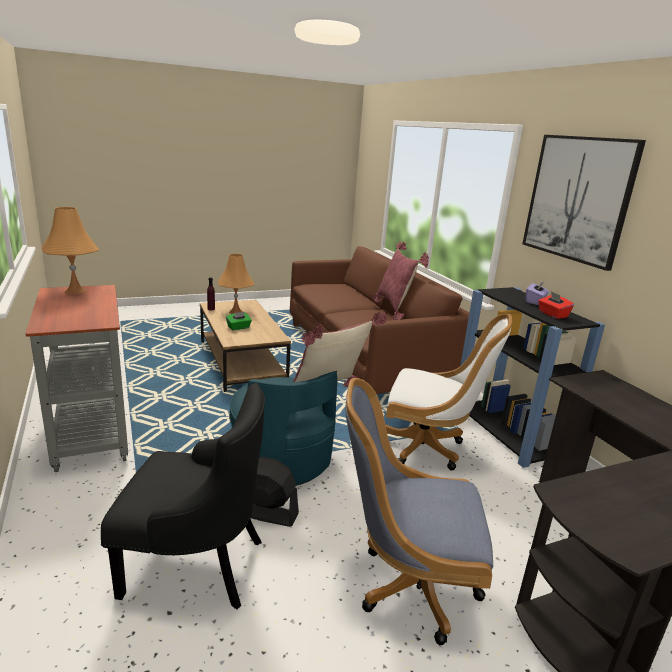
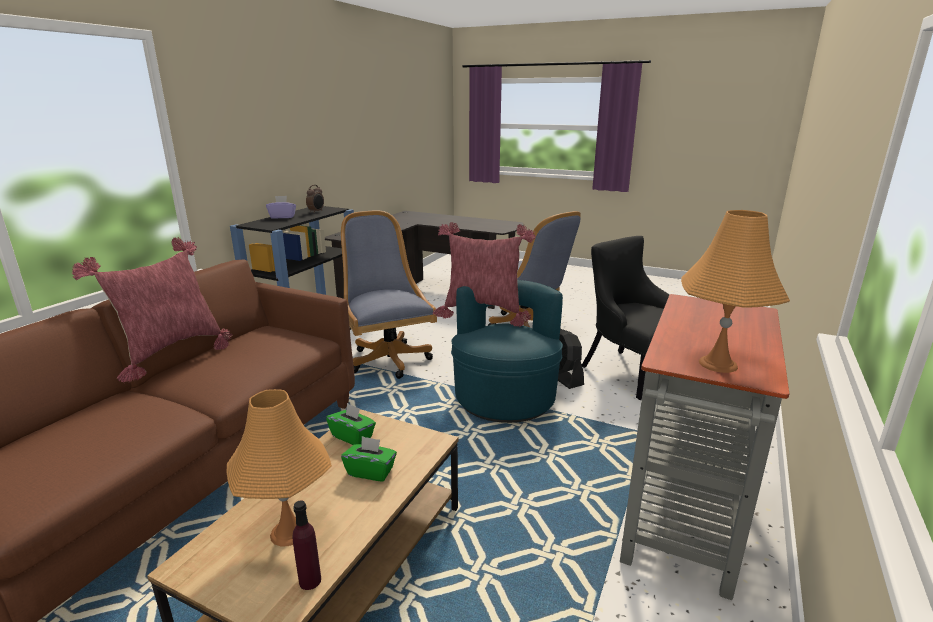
camera: 130 degrees left, 0 degrees up
white office chair [385,314,512,471] -> blue office chair [341,210,437,379]
picture [522,135,646,271] -> none
red tissue box [538,291,574,319] -> alarm clock [306,185,324,213]
none -> green tissue box [326,403,376,445]

